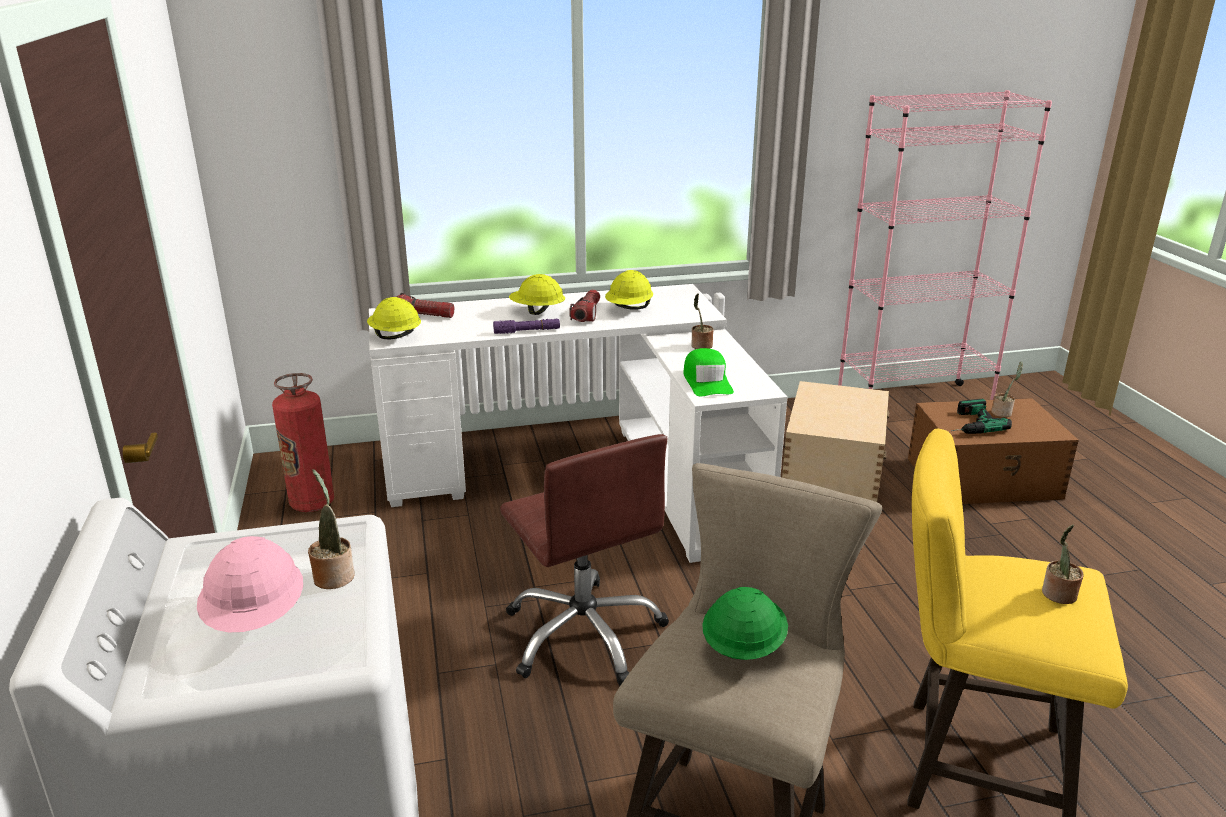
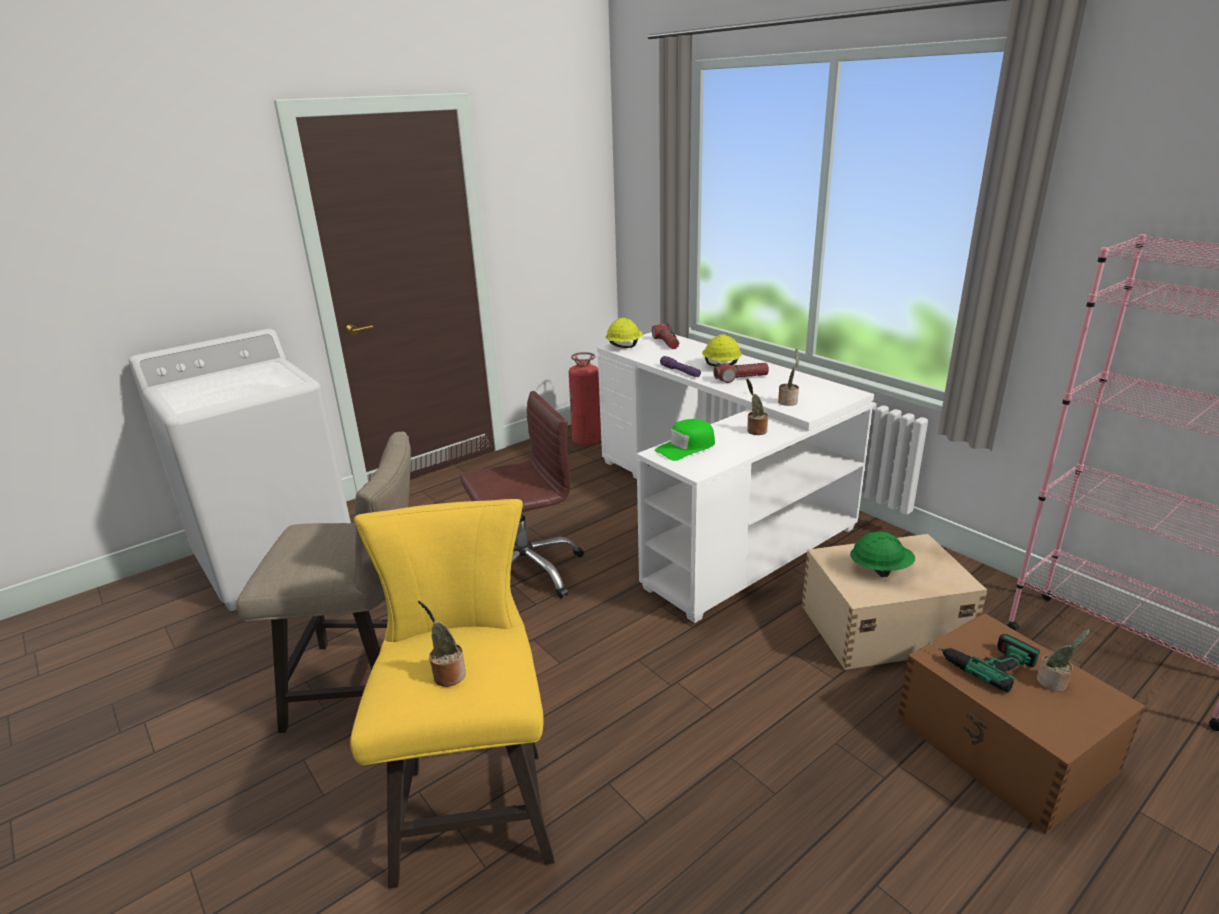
camera: 65 degrees right, 0 degrees up
pink hard hat [197,536,303,632] -> none
potted plant [308,469,355,589] -> potted plant moved to [778,348,799,406]
brown office chair [500,434,669,685] -> brown office chair turned 150 degrees counterclockwise [460,391,584,598]
yellow hard hat [605,270,653,310] -> none
green hard hat [702,587,788,660] -> green hard hat moved to [850,532,915,577]

